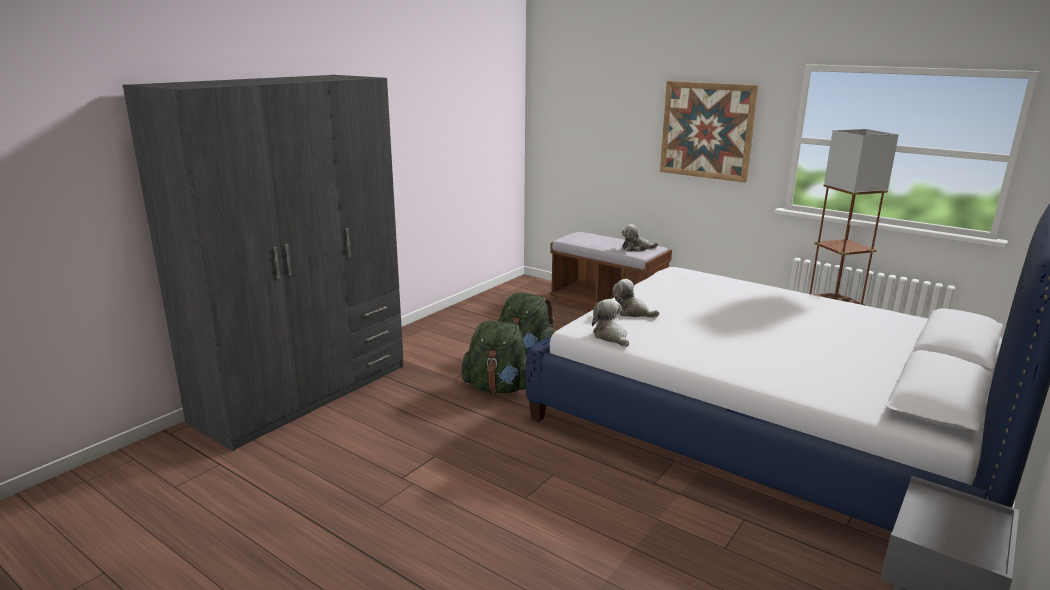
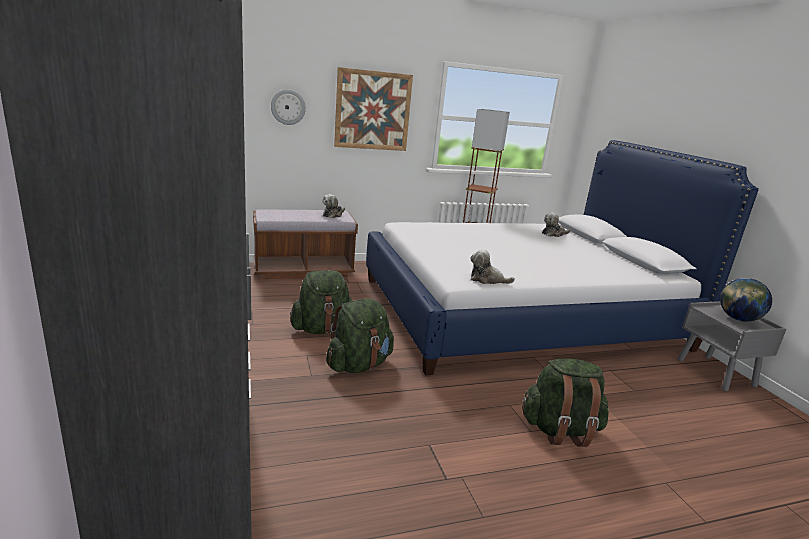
camera: 55 degrees left, 0 degrees up
plush toy [613,279,659,318] -> plush toy moved to [542,213,571,237]
none -> wall clock [271,89,306,125]
none -> green backpack [521,358,609,447]
none -> globe [720,278,772,322]

